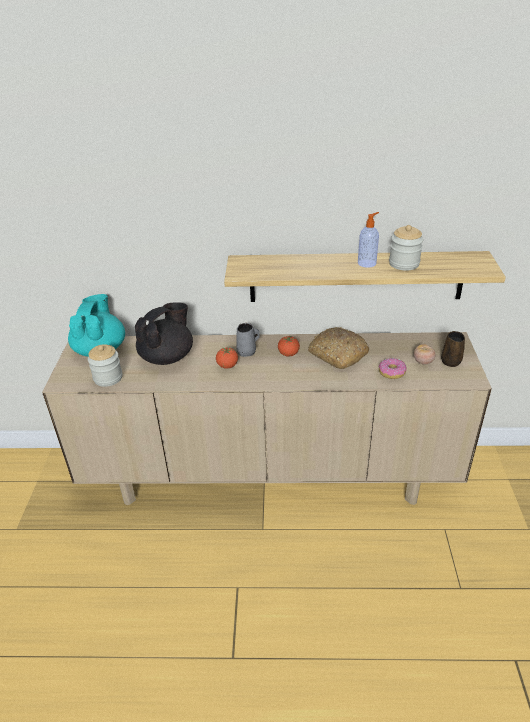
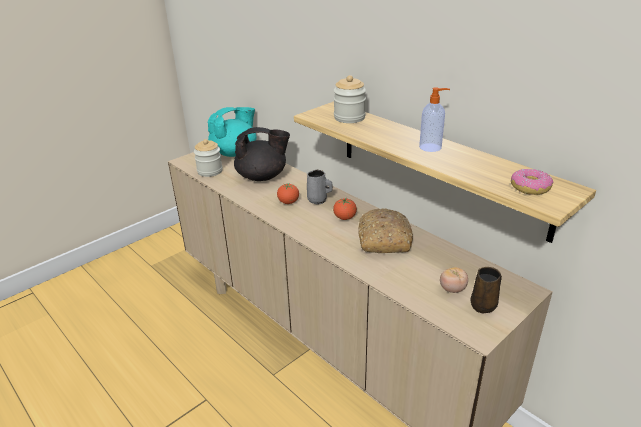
camera: 45 degrees right, 5 degrees down
donut [378,358,406,379] -> donut moved to [511,169,554,195]
jar [389,225,423,271] -> jar moved to [333,75,366,123]

